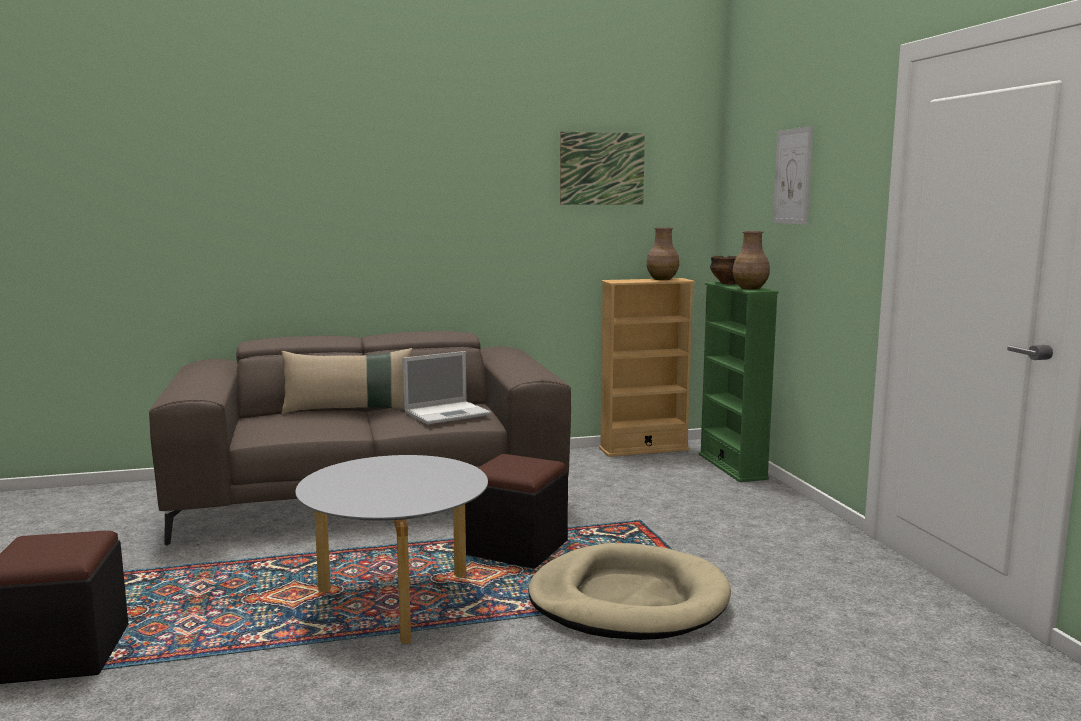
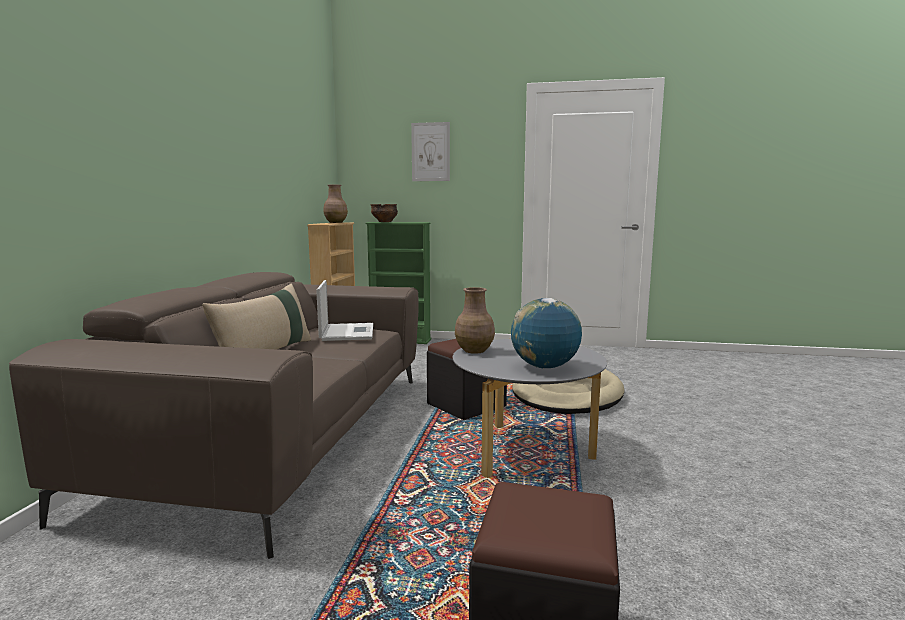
camera: 65 degrees left, 0 degrees up
picture [560,132,645,205] -> none
brown vase [733,231,770,289] -> brown vase moved to [455,287,495,354]
none -> globe [511,298,582,369]

